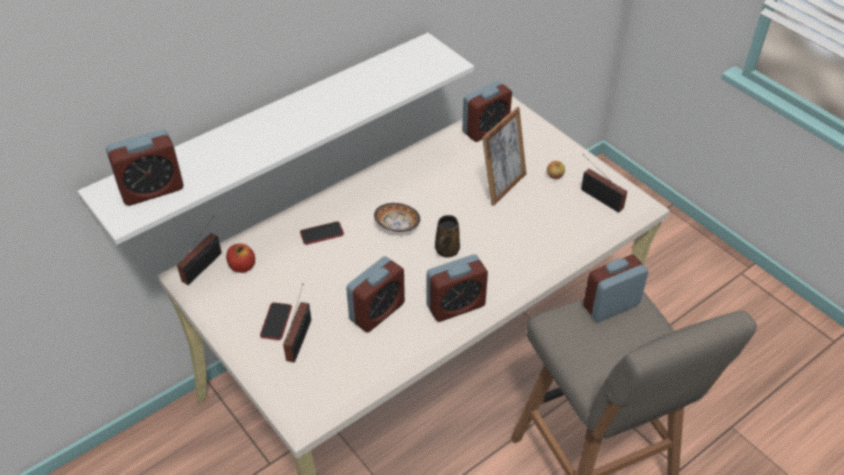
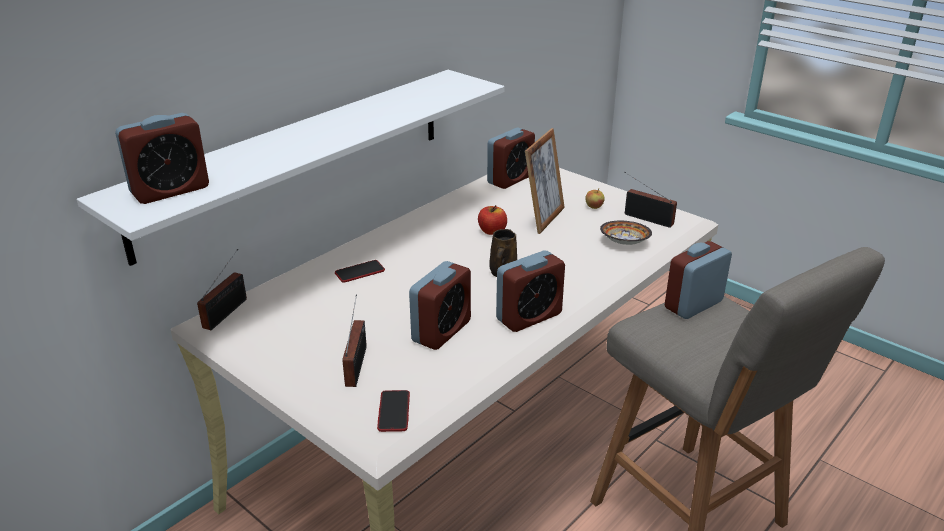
camera: 10 degrees left, 15 degrees down
apple [226,243,255,273] -> apple moved to [478,205,507,235]
phone [260,302,292,340] -> phone moved to [377,390,410,432]
bowl [374,203,420,232] -> bowl moved to [600,221,652,245]

